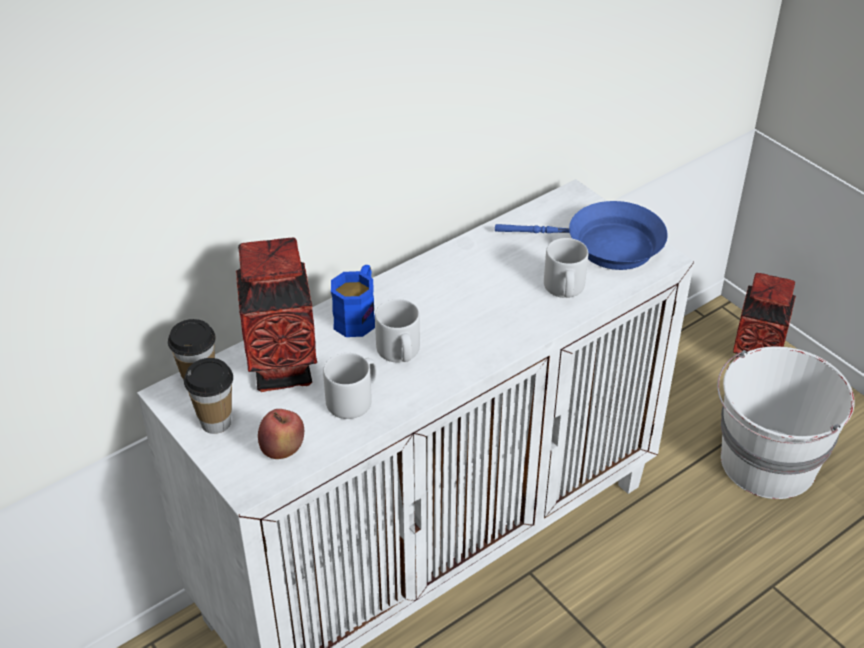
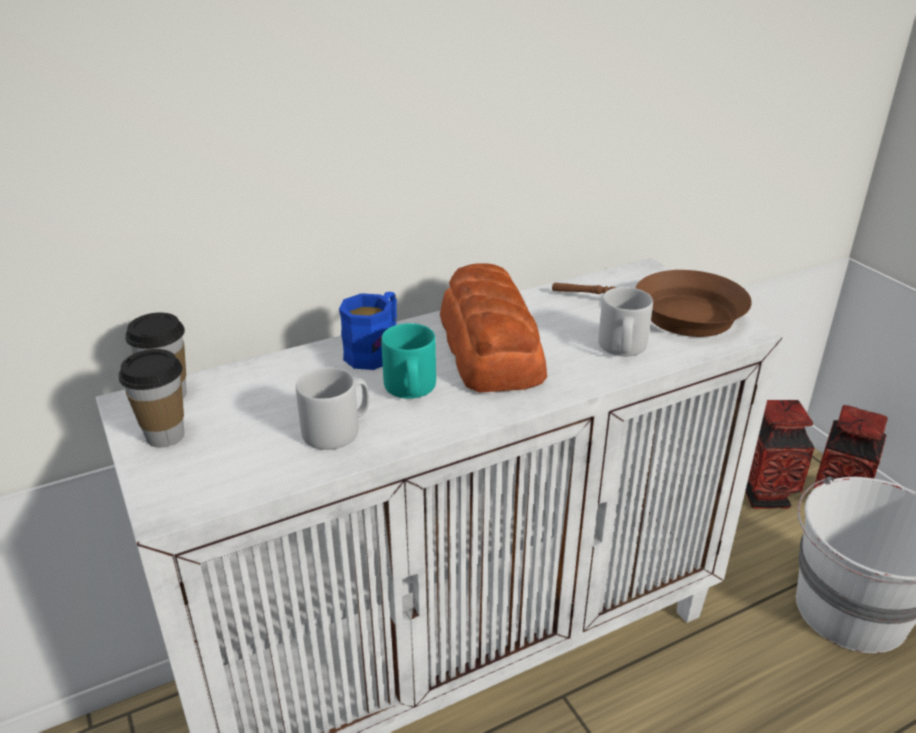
camera: 10 degrees right, 10 degrees down
vase [236,238,317,392] -> vase moved to [745,400,815,509]
apple [258,409,304,459] -> none
grey mug [375,299,420,362] -> turquoise mug [381,323,436,399]
blue frying pan [495,201,668,270] -> brown frying pan [552,270,752,337]
none -> bread [440,263,547,393]

